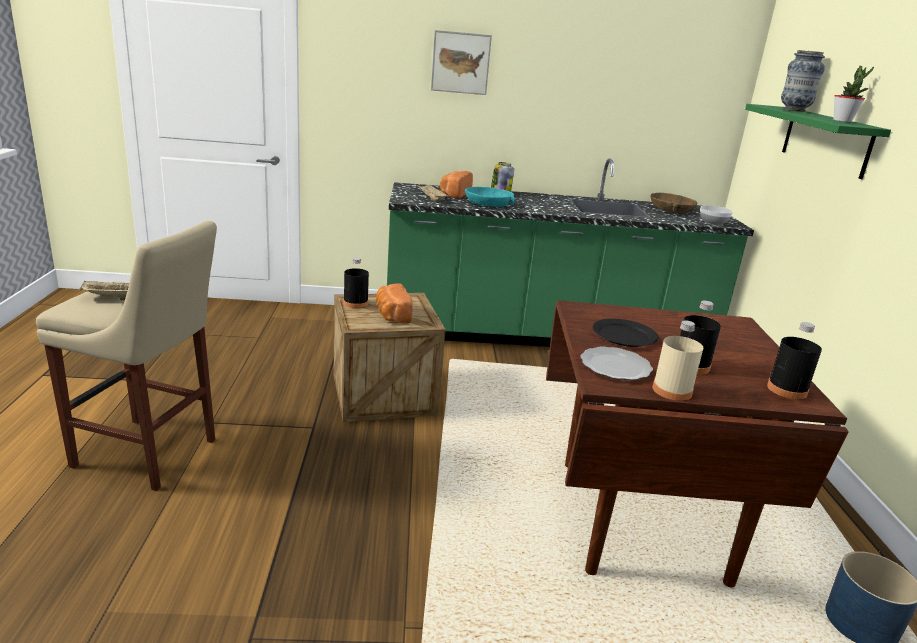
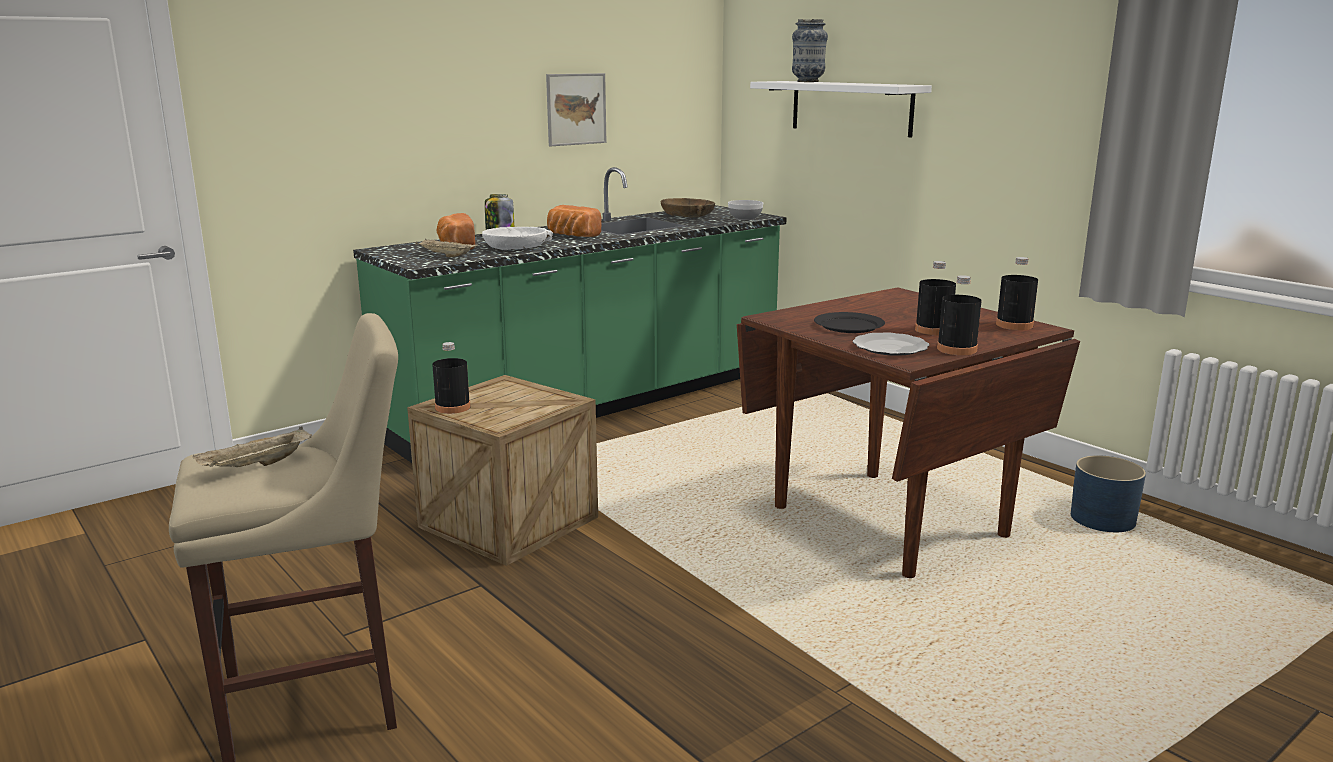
camera: 35 degrees left, 5 degrees down
bread [376,283,413,323] -> bread moved to [547,205,602,237]
picture [431,30,492,95] -> picture moved to [546,73,607,147]
turquoise bowl [465,187,515,207] -> white bowl [482,227,553,250]
beige bottle [652,320,703,401] -> black bottle [937,275,982,355]
green shelf [745,104,891,179] -> white shelf [750,81,932,137]
potted plant [833,66,874,122] -> none

